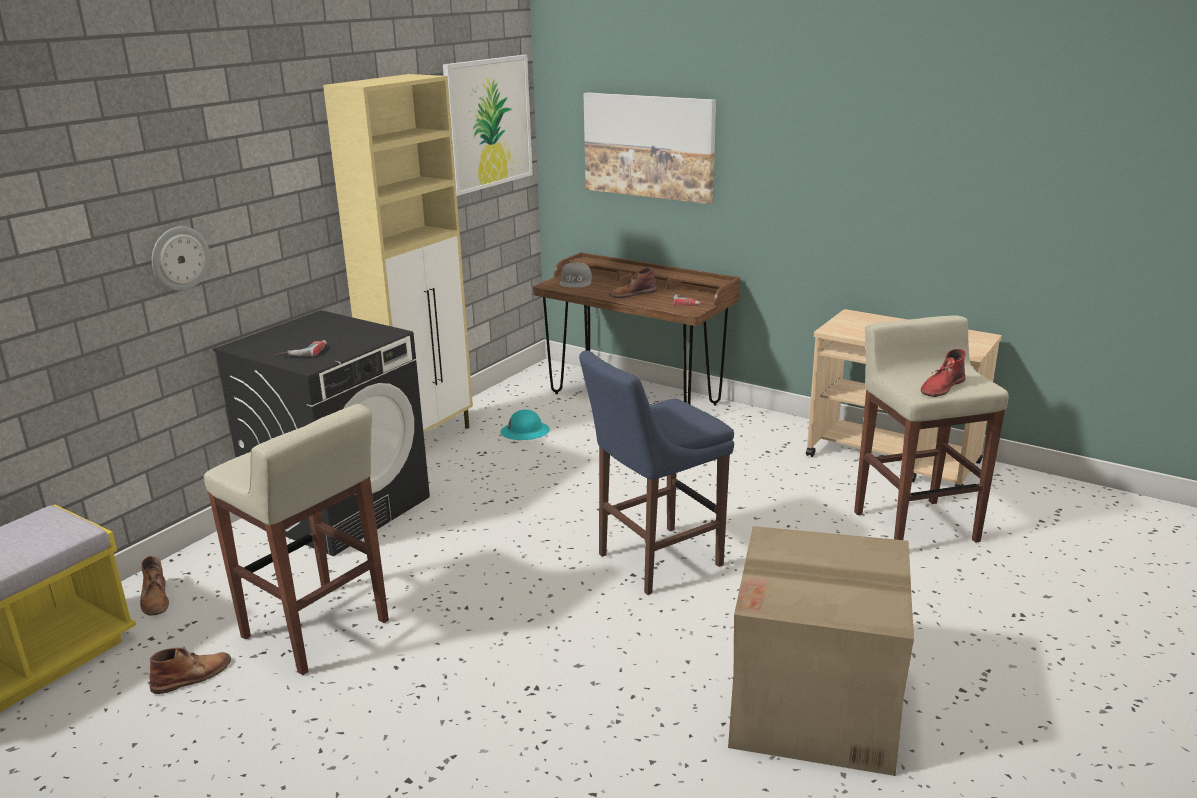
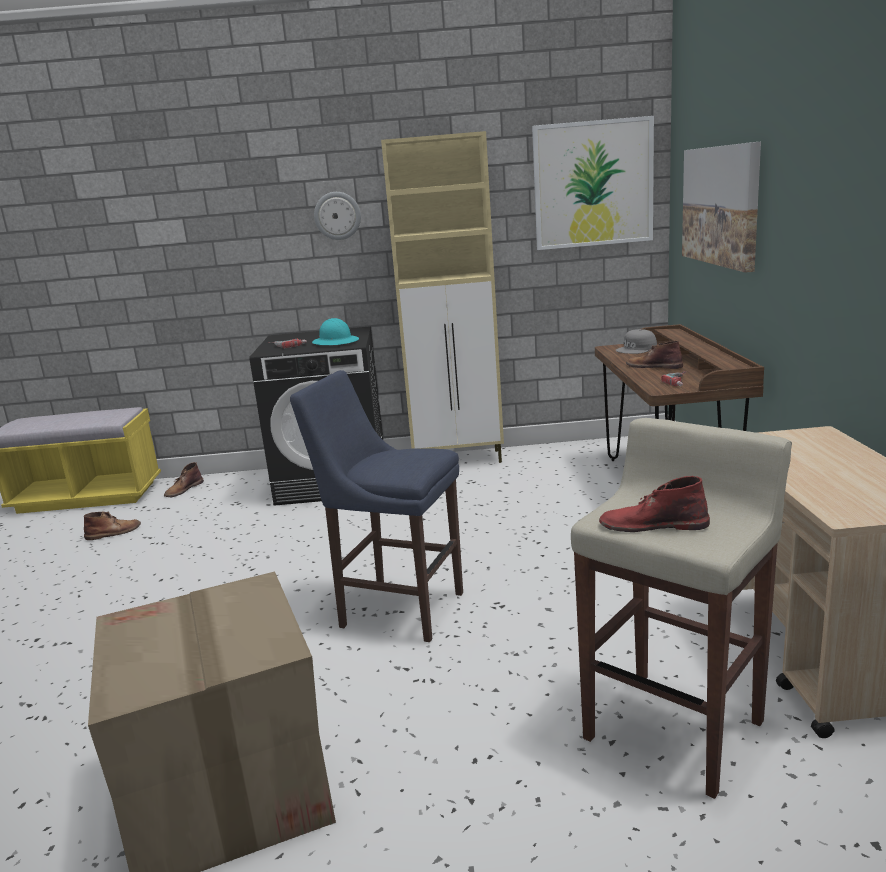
camera: 55 degrees right, 5 degrees down
brown boot [149,646,231,694] -> brown boot turned 45 degrees counterclockwise [84,511,141,540]
wall clock [152,226,210,291] -> wall clock moved to [314,192,361,240]
beige stool [203,404,389,675] -> none
turquoise hard hat [500,409,550,440] -> turquoise hard hat moved to [312,318,359,345]

